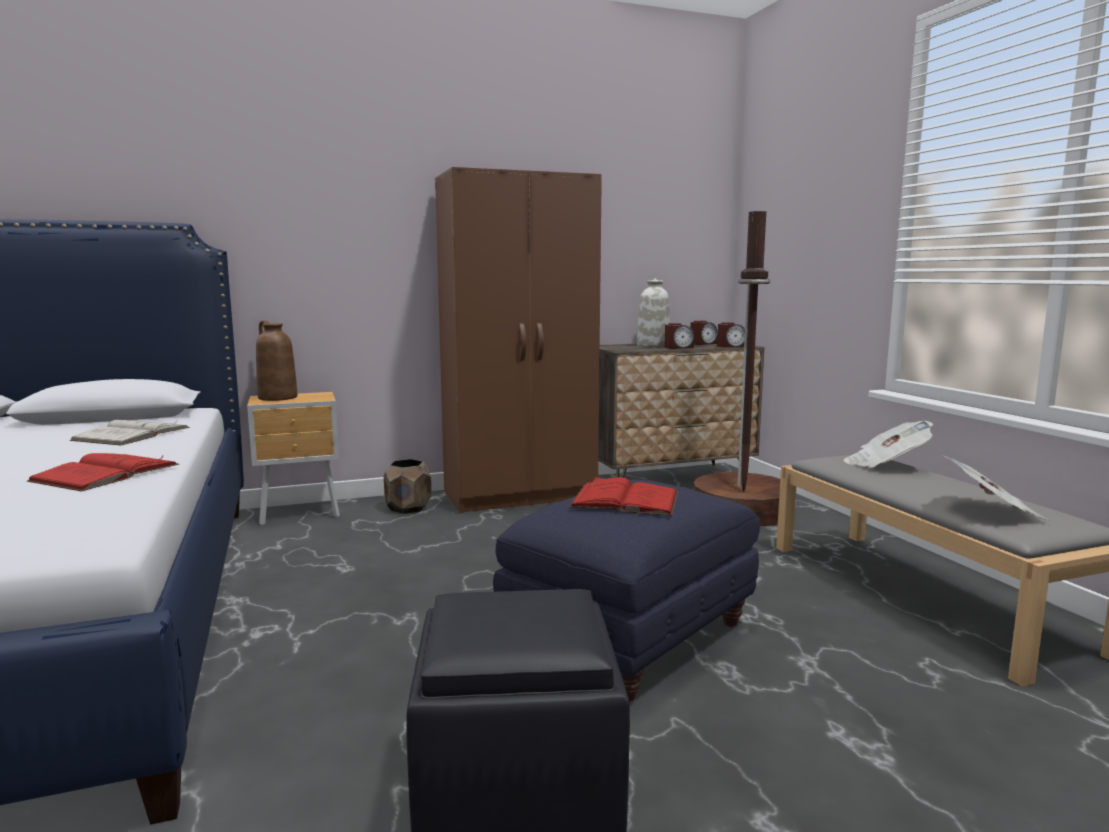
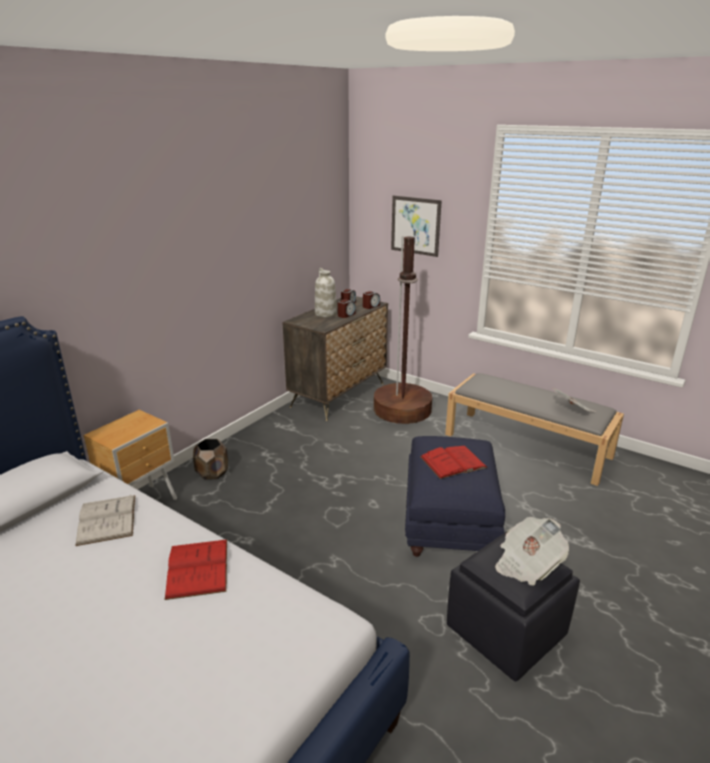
camera: 35 degrees left, 15 degrees up
brown vase [256,320,298,401] -> none
brown wardrobe [435,167,602,513] -> none
newspaper [844,421,934,468] -> newspaper moved to [495,517,569,586]
none -> picture [391,195,442,257]

